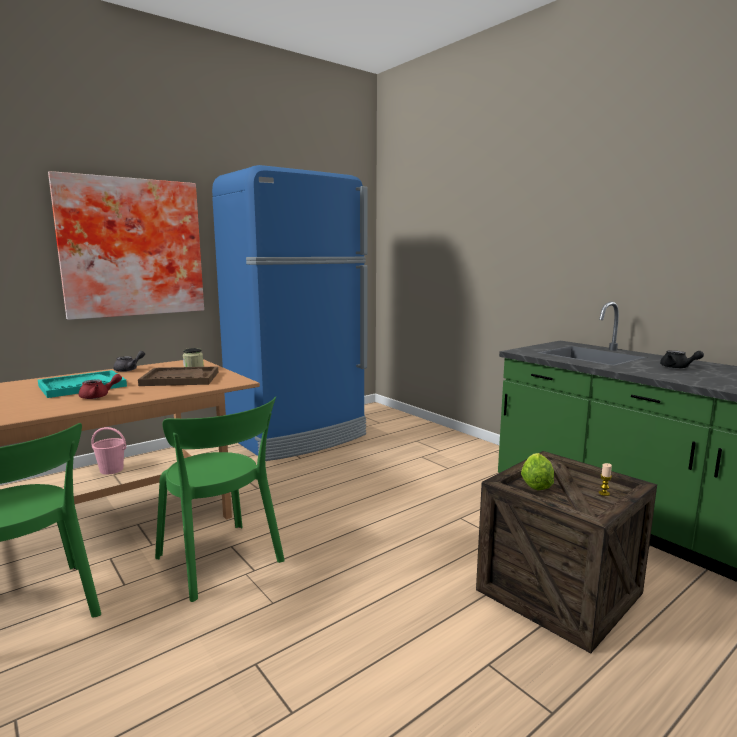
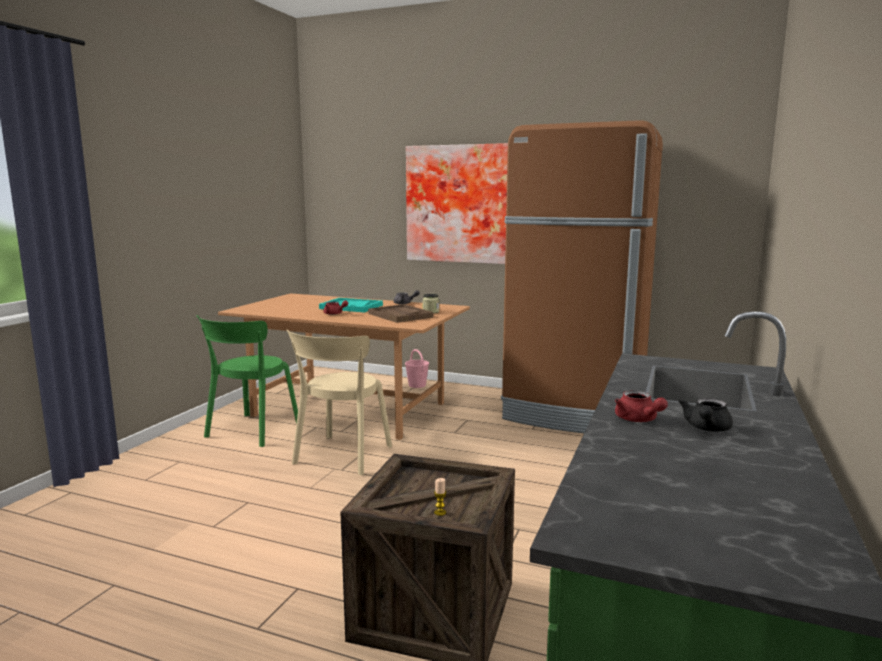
camera: 60 degrees right, 0 degrees up
green chair [155,396,285,602] -> beige chair [287,330,392,475]
blue fridge [212,165,368,461] -> brown fridge [501,120,663,433]
lettuce [521,453,554,490] -> none
none -> red teapot [615,390,668,422]

